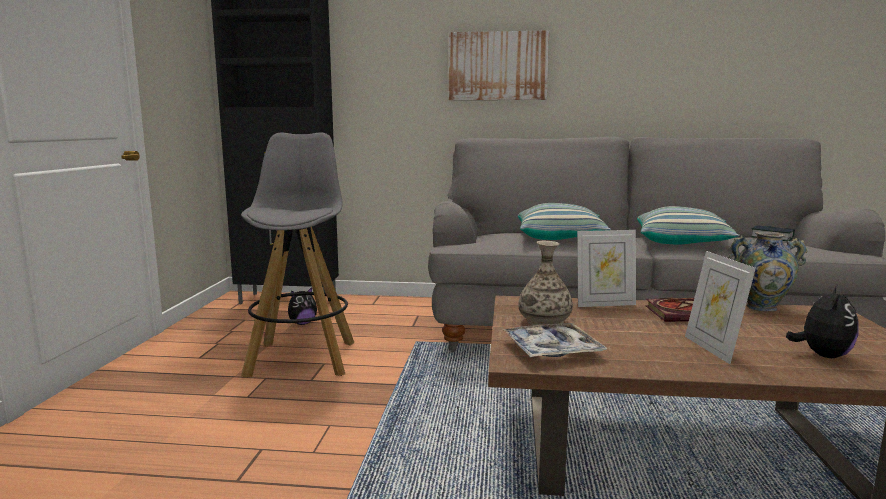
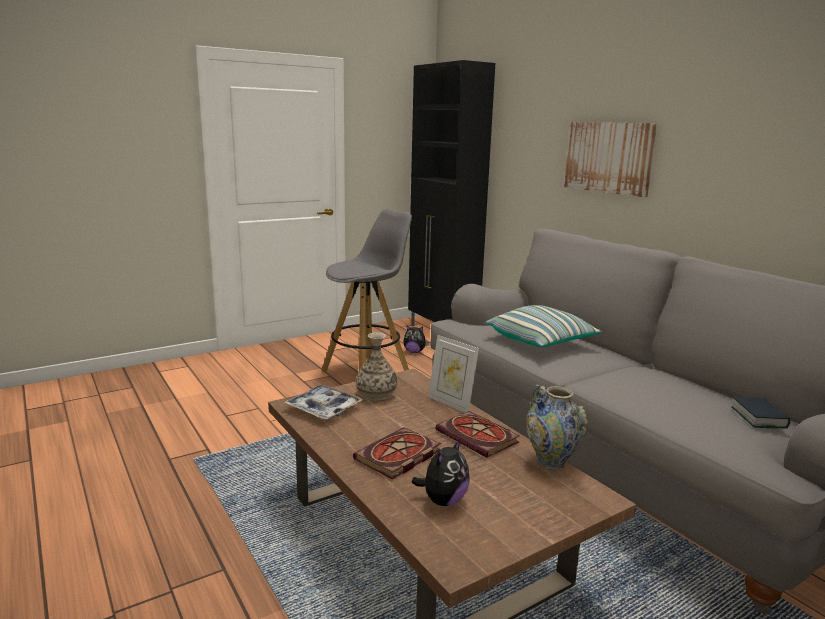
camera: 50 degrees right, 5 degrees up
pillow [637,206,739,245] -> none
picture frame [685,251,756,364] -> book [353,427,441,479]
plush toy [786,286,859,358] -> plush toy turned 45 degrees counterclockwise [412,439,470,506]

